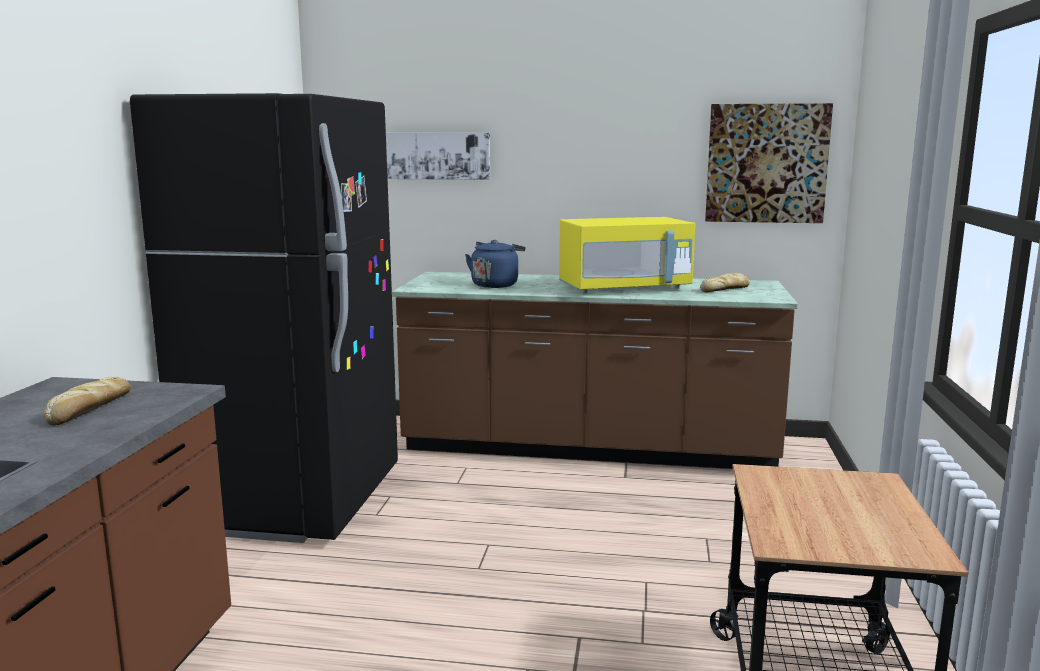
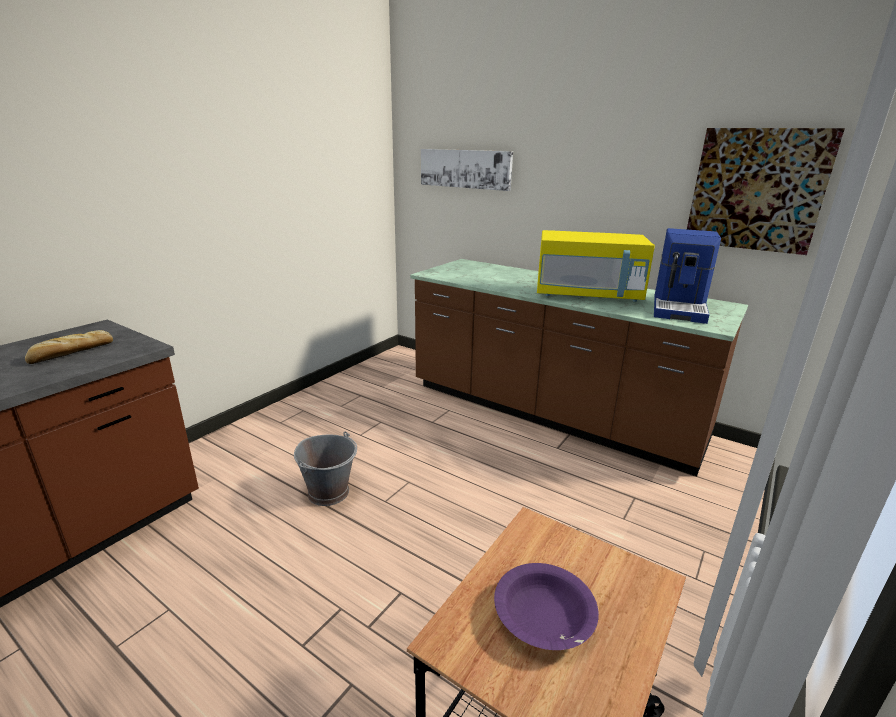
camera: 25 degrees right, 10 degrees up
black fridge [130,93,398,543] -> none
blue kettle [465,240,526,288] -> none
bread [700,273,750,292] -> coffee machine [654,228,721,324]
none -> grey bucket [294,431,357,506]
none -> purple bowl [494,563,599,650]

